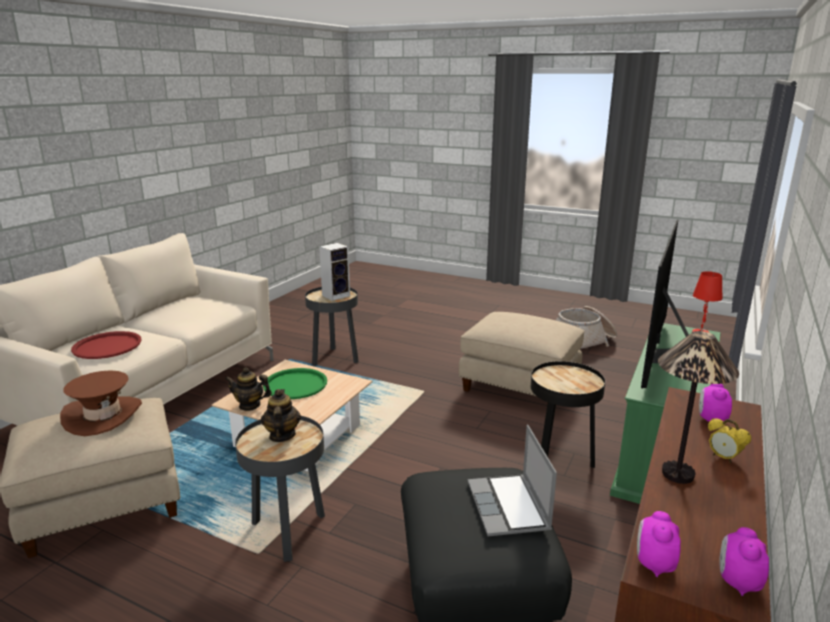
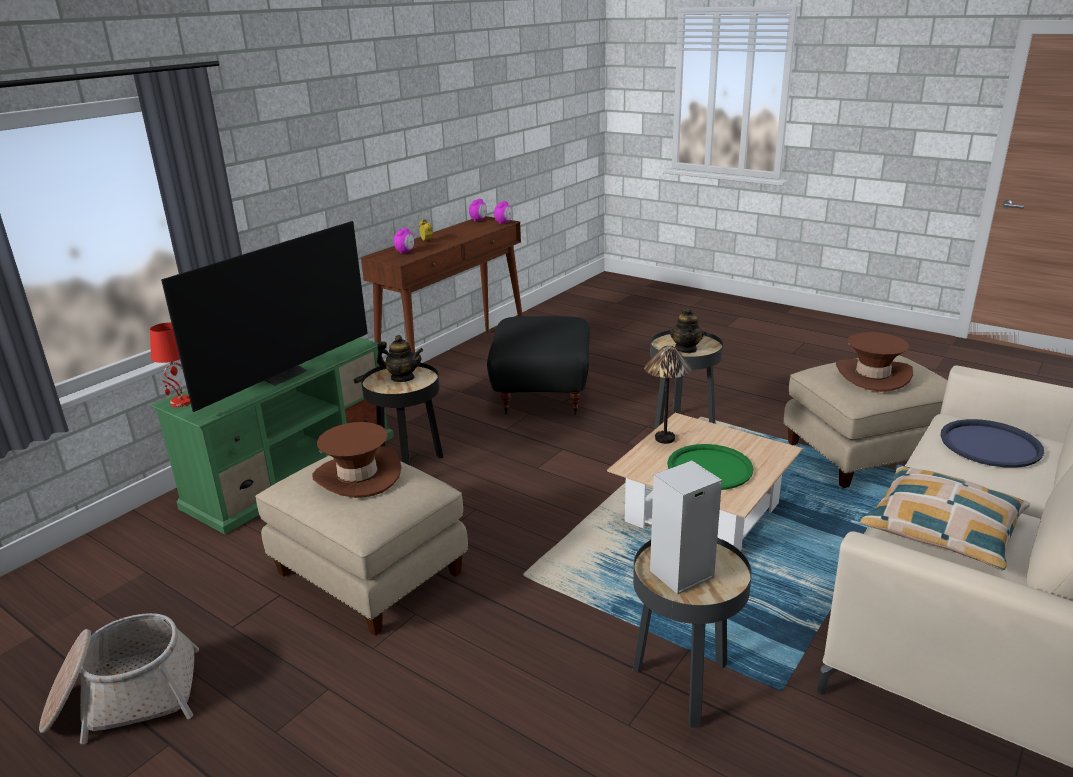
camera: 170 degrees left, 5 degrees up
red tray [71,331,142,359] -> blue tray [941,419,1044,468]
teapot [225,367,272,411] -> teapot moved to [377,335,423,382]
laptop [468,425,557,536] -> none
table lamp [658,331,739,484] -> table lamp moved to [644,346,692,444]
none -> brown hat [312,422,401,498]
none -> pillow [860,465,1030,570]

